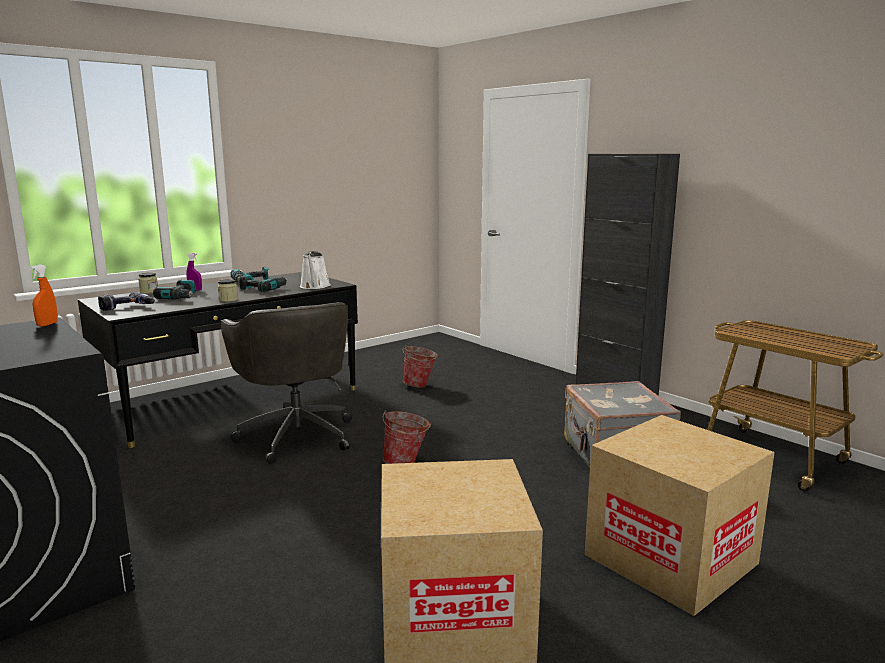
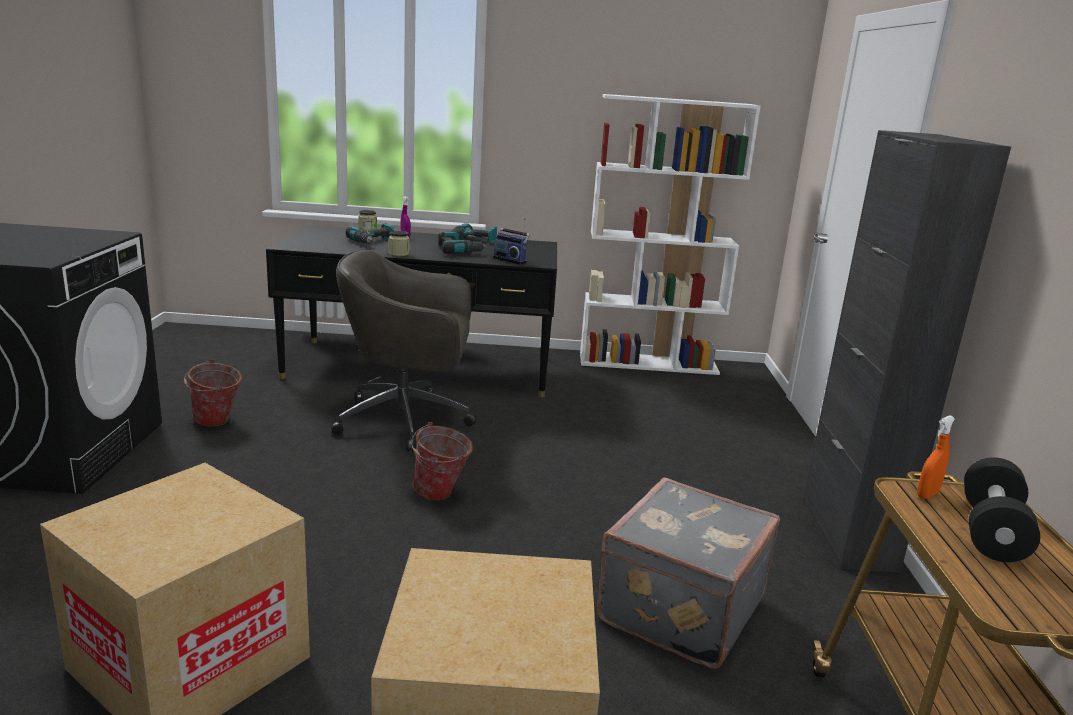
camera: 40 degrees right, 5 degrees up
orange spray bottle [30,264,58,327] -> orange spray bottle moved to [917,415,955,499]
power drill [98,292,155,311] -> none
grey office chair [220,302,352,464] -> grey office chair turned 75 degrees clockwise [331,250,476,452]
white watering can [300,251,331,289] -> radio [493,218,530,265]
bucket [402,344,439,388] -> bucket moved to [184,359,242,427]
none -> white bookcase [580,94,761,375]
none -> black dumbbell [964,457,1040,562]

